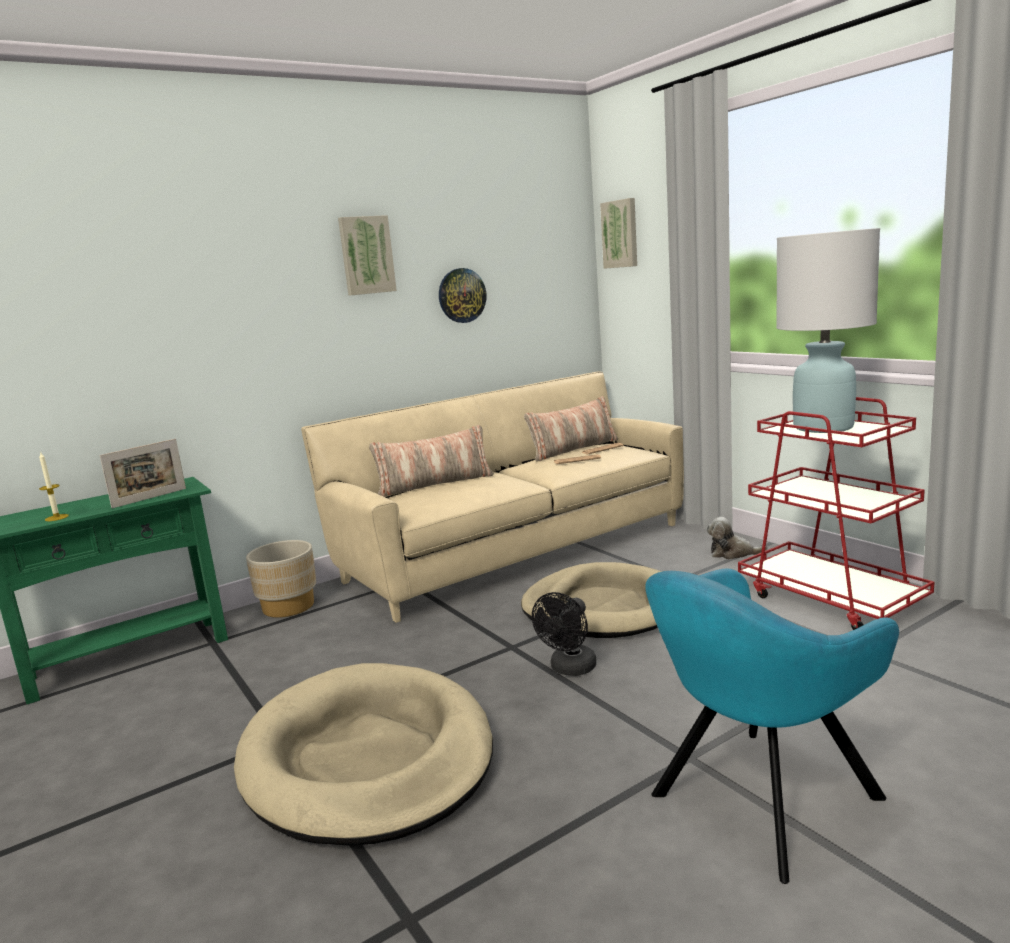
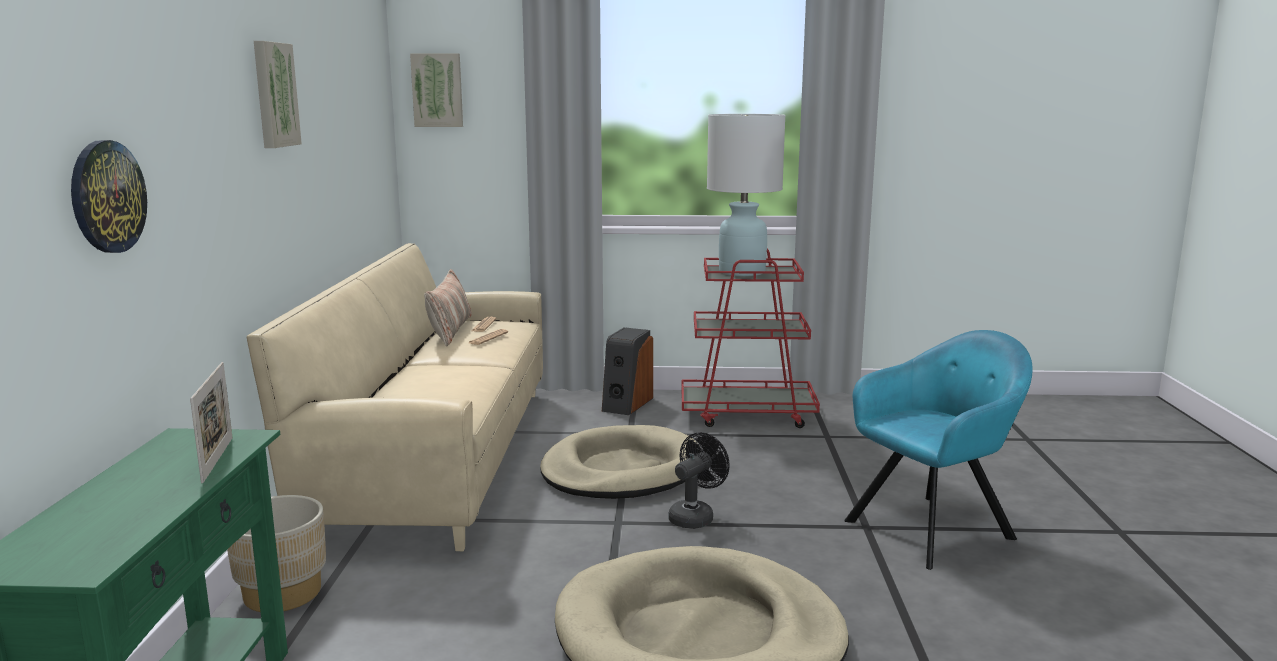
camera: 55 degrees left, 0 degrees up
candle [39,451,69,521] -> none
pillow [369,425,494,497] -> none
wall clock [439,268,486,323] -> wall clock moved to [71,140,147,253]
black fan [532,592,596,676] -> black fan turned 120 degrees counterclockwise [669,432,730,529]
turquoise armchair [645,569,899,884] -> turquoise armchair turned 120 degrees counterclockwise [844,330,1033,570]
plush toy [707,517,768,559] -> speaker [602,327,653,415]

